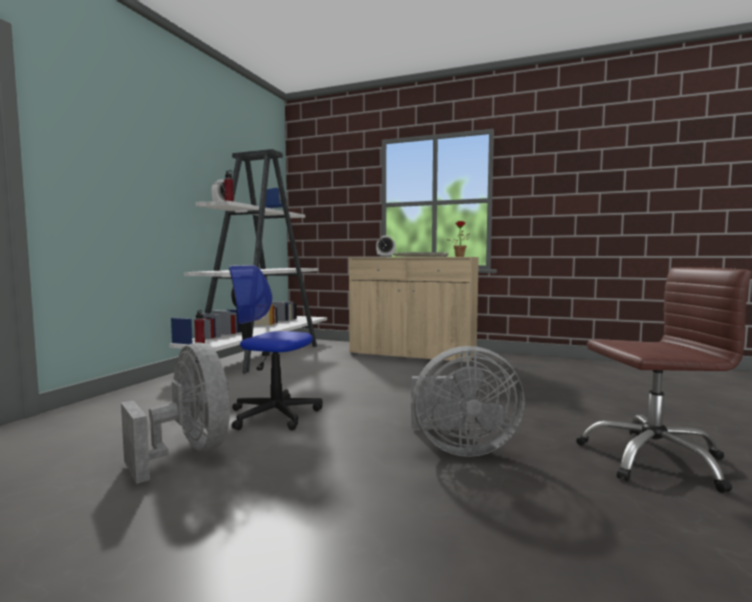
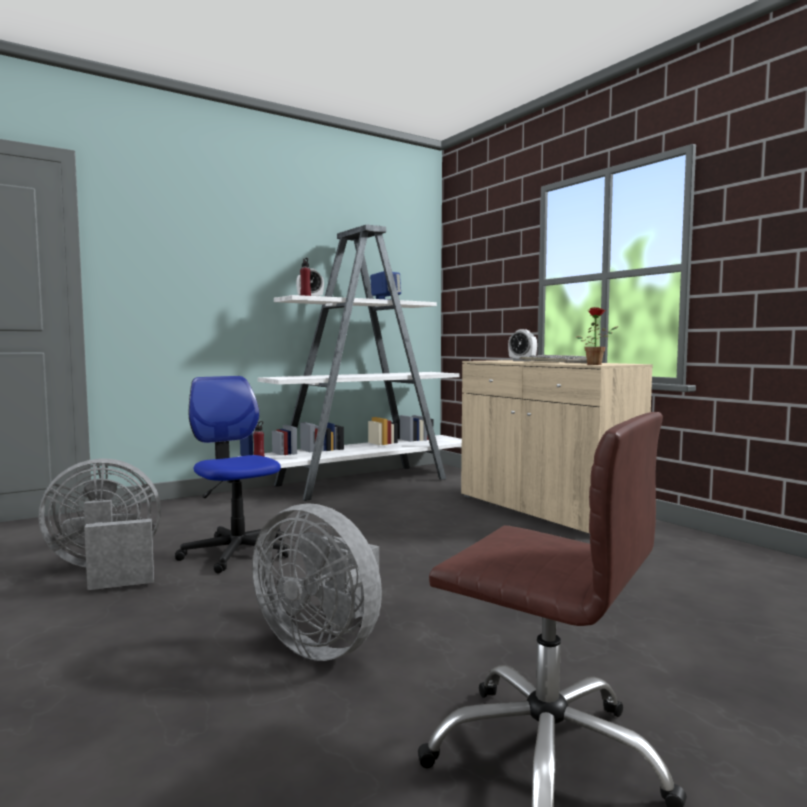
camera: 35 degrees right, 0 degrees up
grey fan [121,343,230,484] -> grey fan turned 105 degrees counterclockwise [38,458,161,590]

